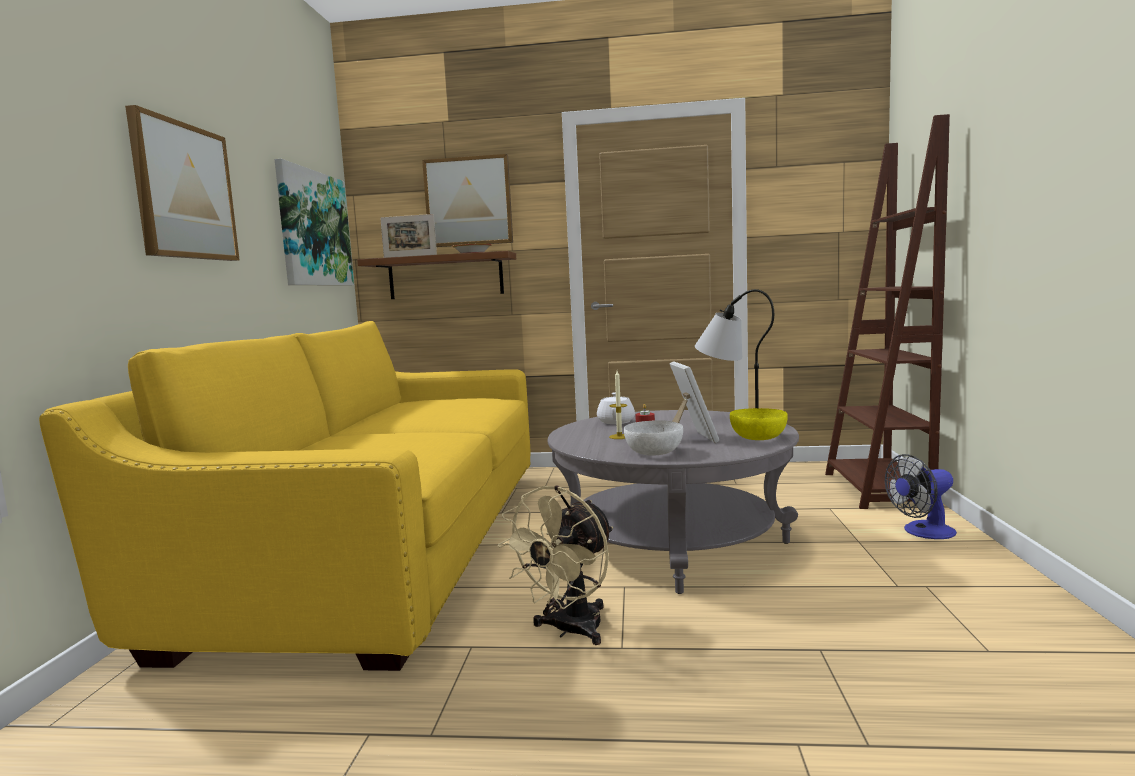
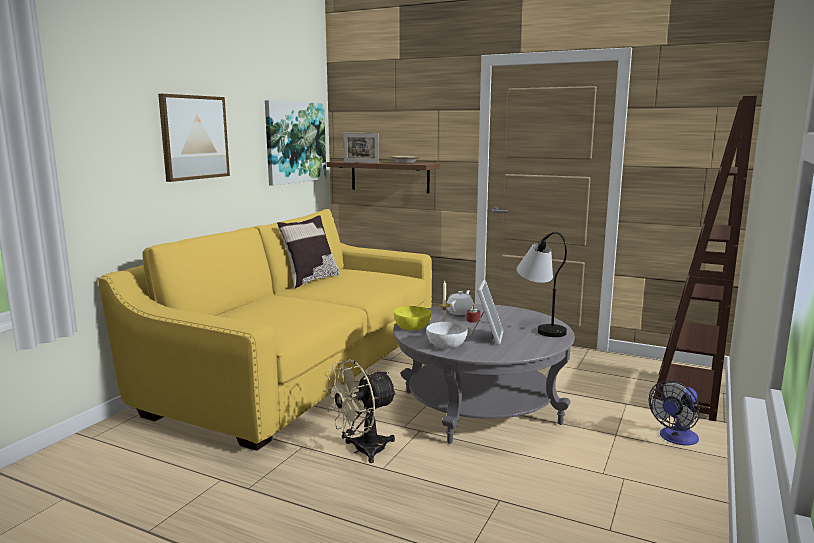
camera: 20 degrees right, 5 degrees up
picture [422,154,513,247] -> none
yellow bowl [730,408,788,440] -> yellow bowl moved to [394,306,431,330]
fan [885,454,957,539] -> fan turned 45 degrees counterclockwise [649,380,700,445]
none -> pillow [277,215,340,288]

